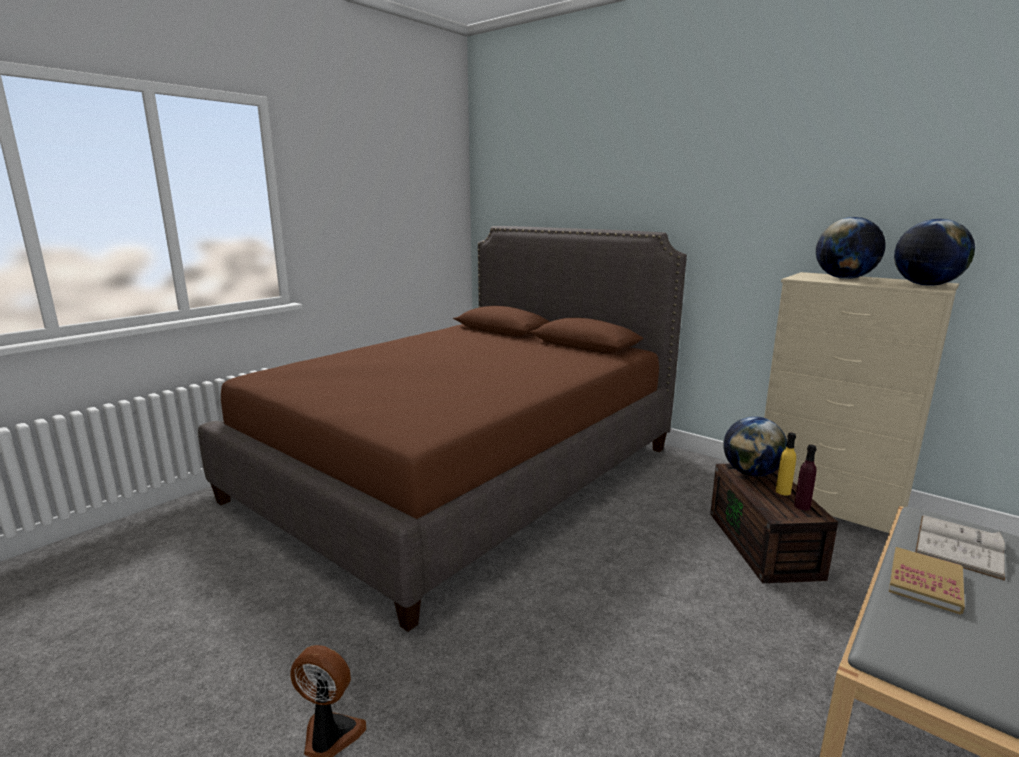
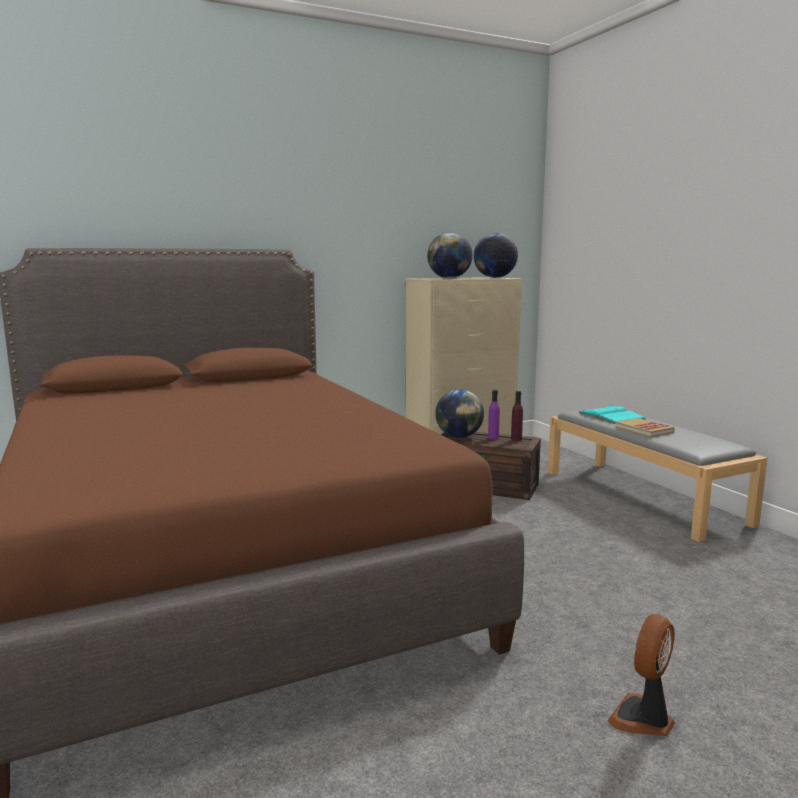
camera: 65 degrees left, 5 degrees down
yellow bottle [776,433,796,495] -> purple bottle [488,390,500,439]
white book [915,515,1005,581] -> turquoise book [578,405,646,424]

